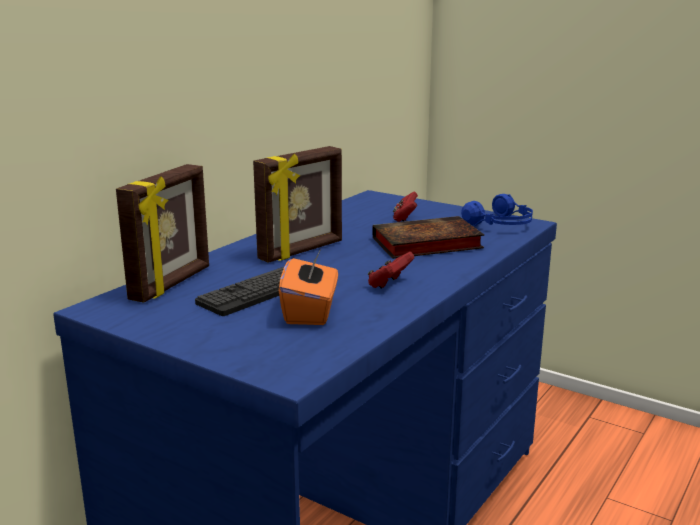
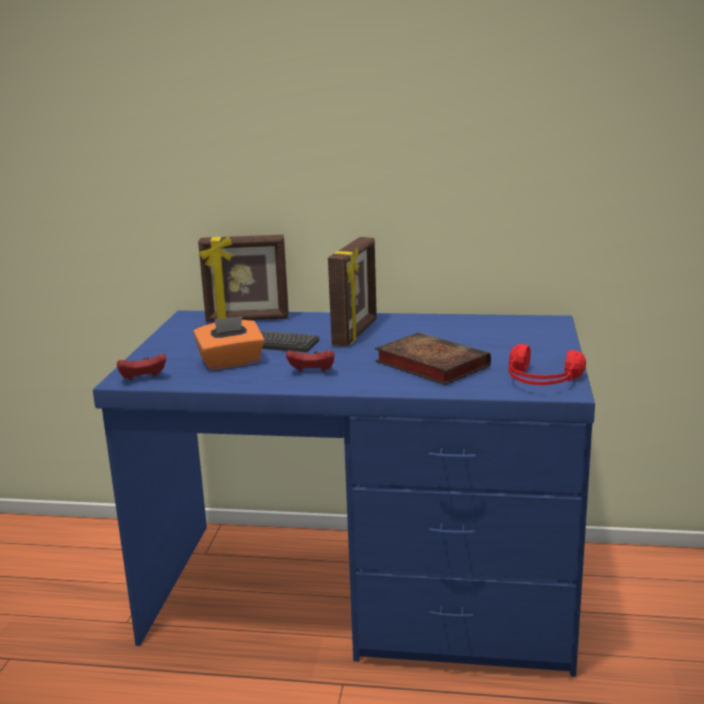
camera: 65 degrees right, 0 degrees up
picture frame [253,146,342,263] -> picture frame turned 90 degrees counterclockwise [328,237,377,347]
red game controller [393,192,418,222] -> red game controller moved to [117,354,166,380]
blue headphones [461,194,533,226] -> red headphones [509,344,586,385]

